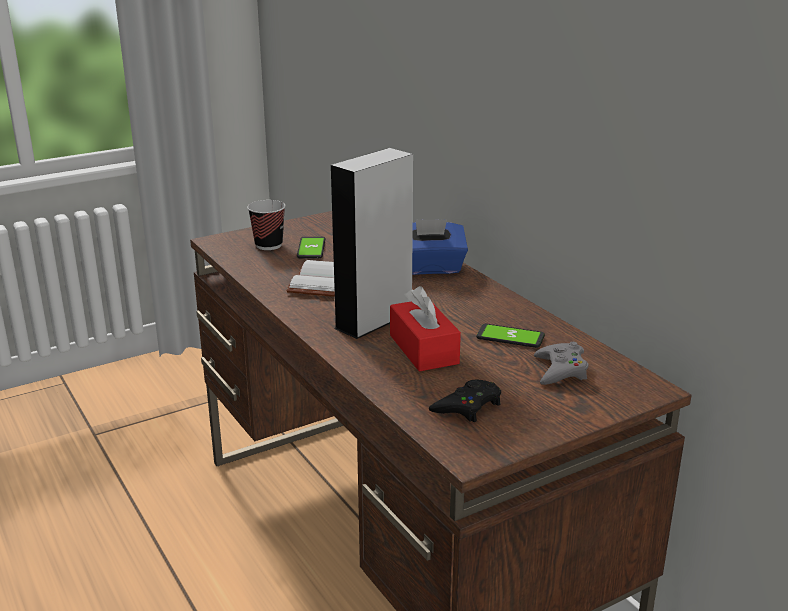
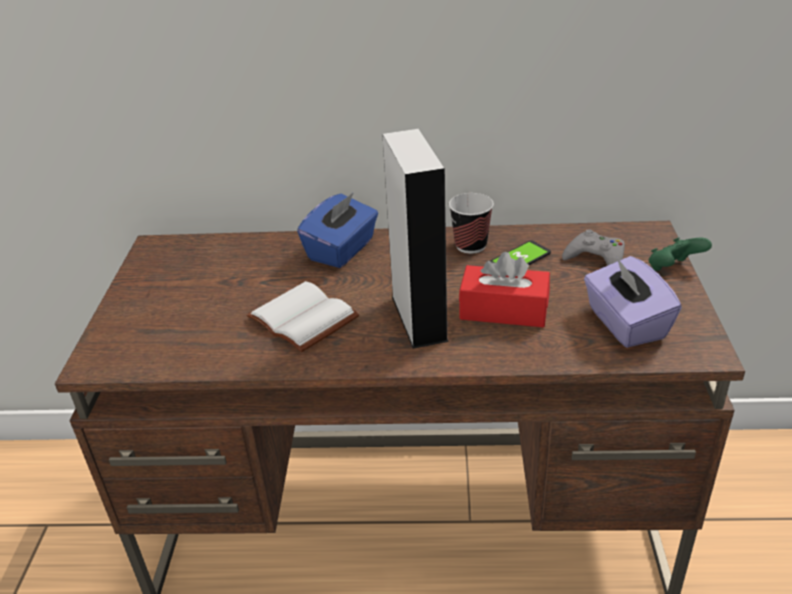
camera: 55 degrees left, 10 degrees up
cup [247,200,286,250] -> cup moved to [449,193,494,254]
phone [297,237,325,258] -> none
black game controller [429,379,501,422] -> purple tissue box [584,256,682,348]
none -> green game controller [649,237,712,271]

